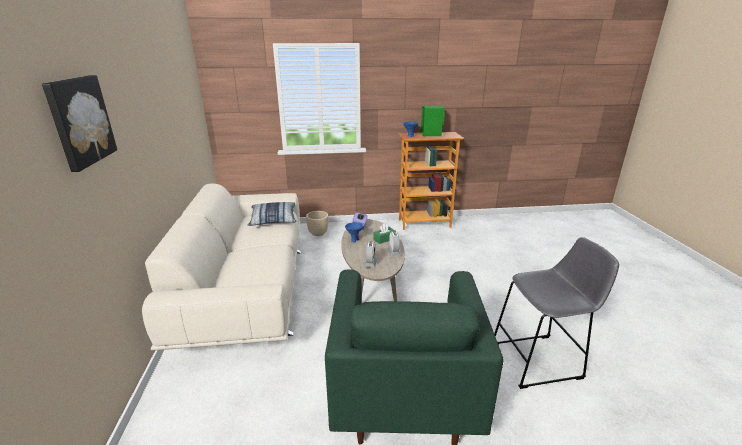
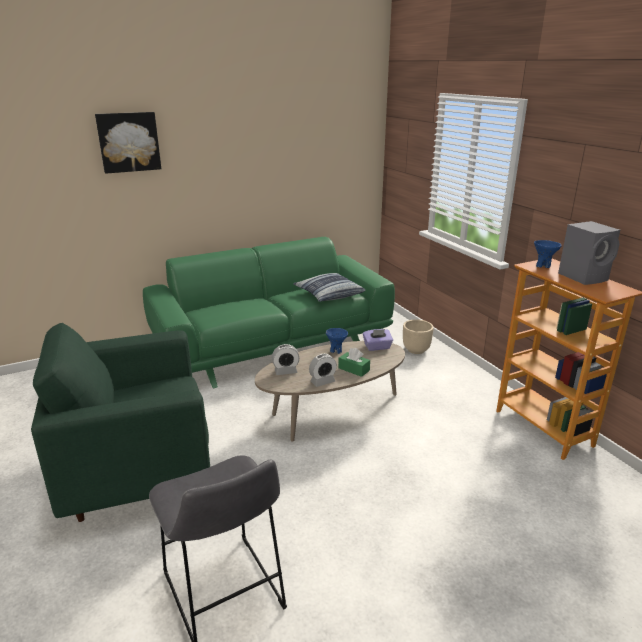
camera: 70 degrees right, 0 degrees up
beige sofa [142,184,301,351] -> green sofa [143,237,395,388]
green speaker [421,105,445,136] -> grey speaker [558,221,620,285]

